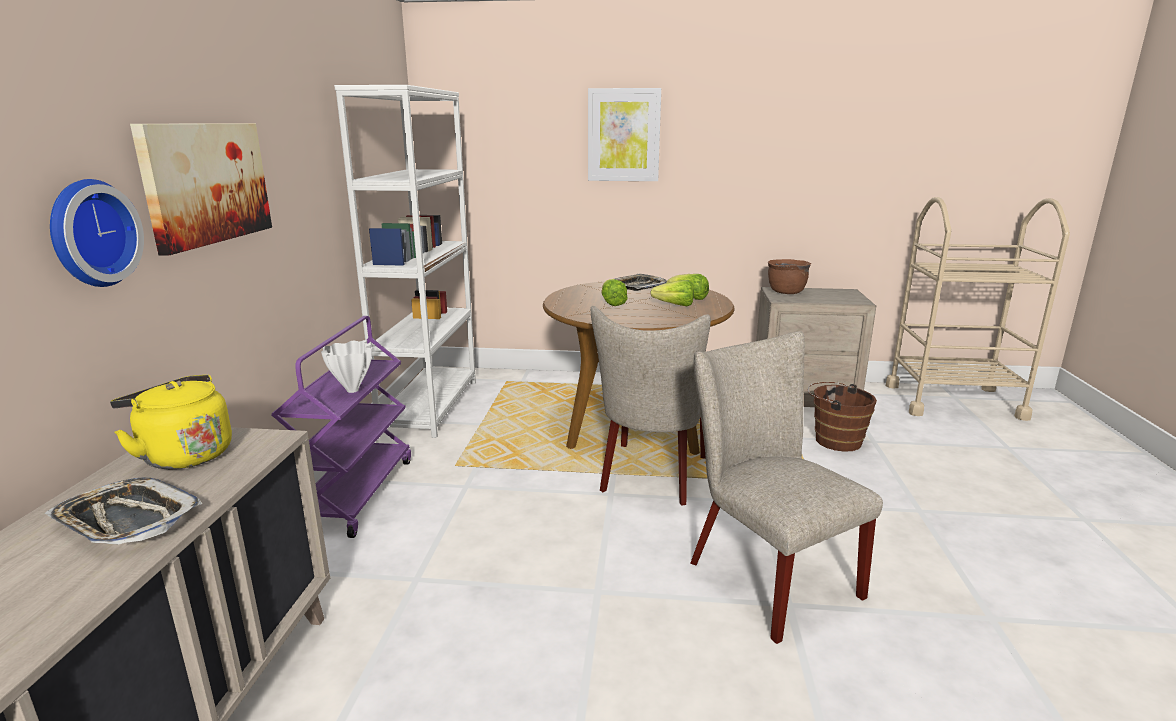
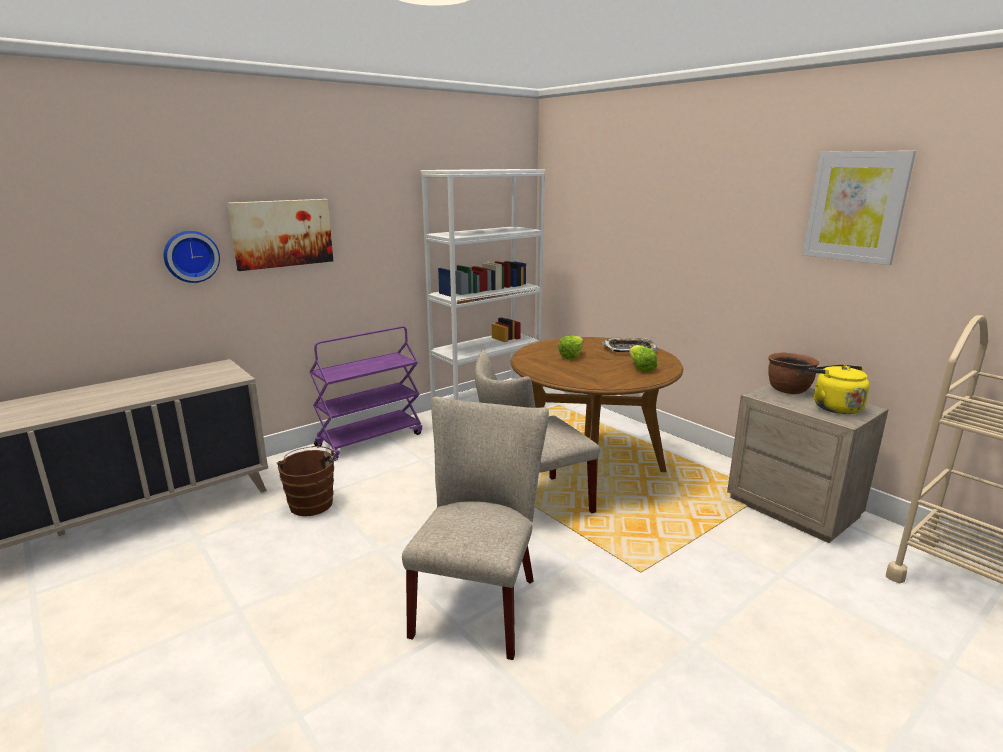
camera: 45 degrees right, 0 degrees up
tray [45,478,202,545] -> none
yellow kettle [110,375,232,469] -> yellow kettle moved to [809,365,870,414]
white vase [321,340,372,393] -> none
picture [588,88,661,181] -> picture moved to [803,151,916,265]
lettuce [650,280,694,306] -> none
brown bucket [808,382,877,452] -> brown bucket moved to [277,446,338,516]

